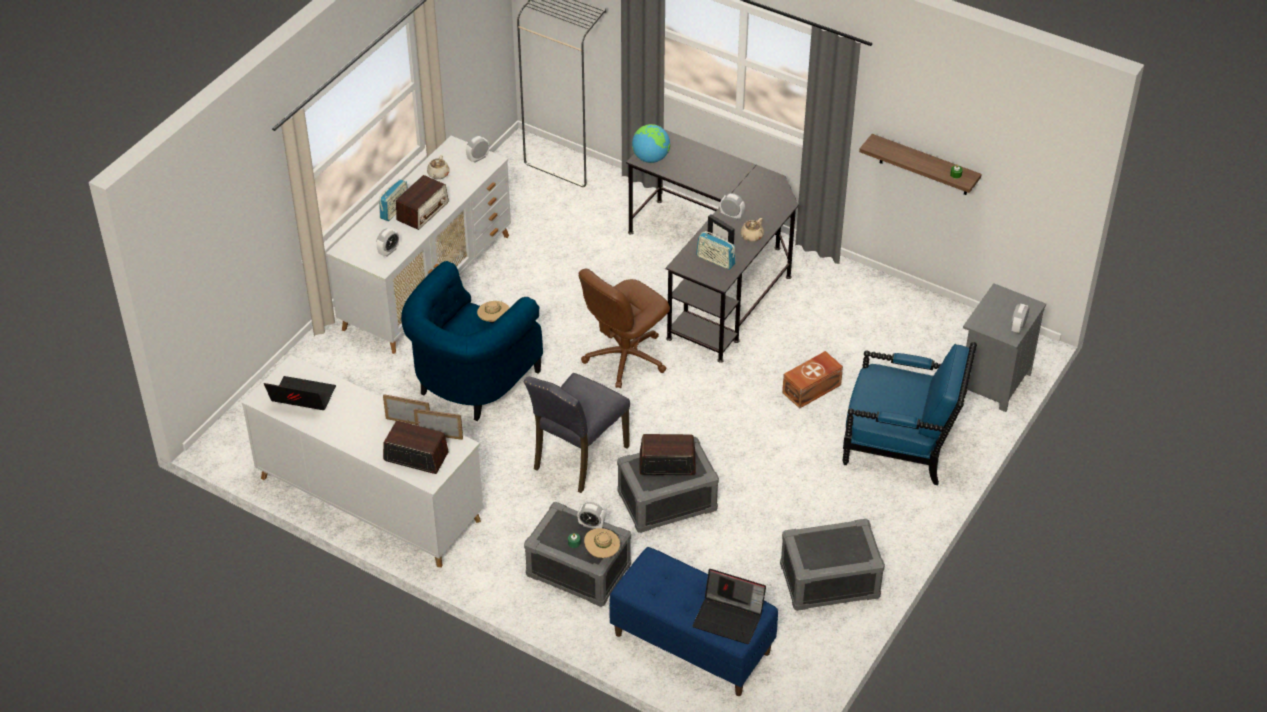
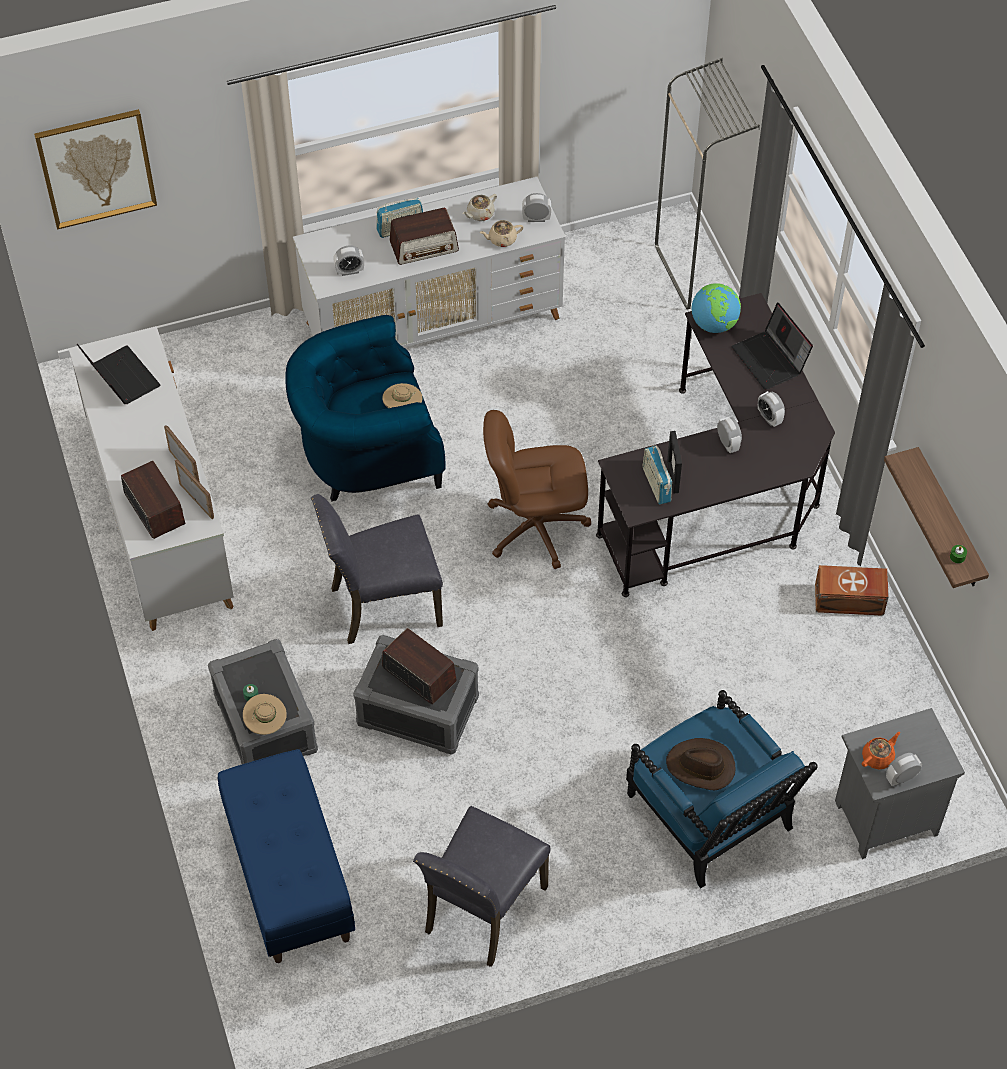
camera: 40 degrees right, 10 degrees up
alarm clock [577,502,606,529] -> alarm clock moved to [758,391,785,427]
laptop [692,569,766,644] -> laptop moved to [731,302,813,390]
beige teapot [741,218,764,242] -> beige teapot moved to [480,220,523,247]
grey storage box [780,519,885,611] -> grey chair [413,806,550,967]
brown storage box [782,351,843,409] -> brown storage box moved to [815,565,889,616]
none -> picture [34,109,157,230]
none -> brown hat [666,738,736,790]
none -> orange teapot [862,732,900,769]

